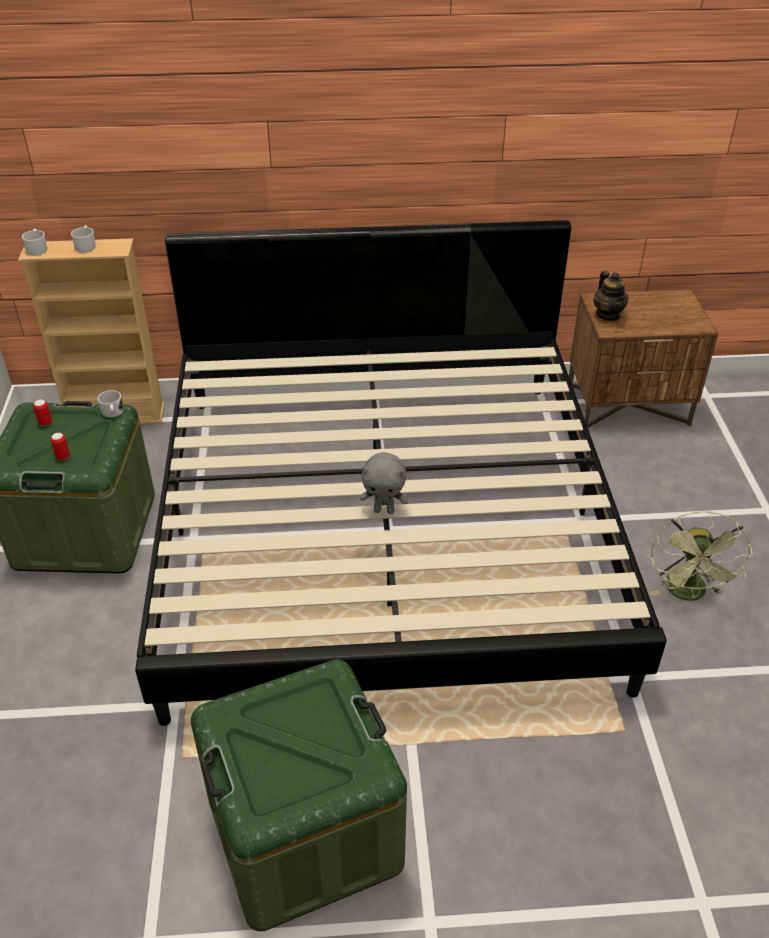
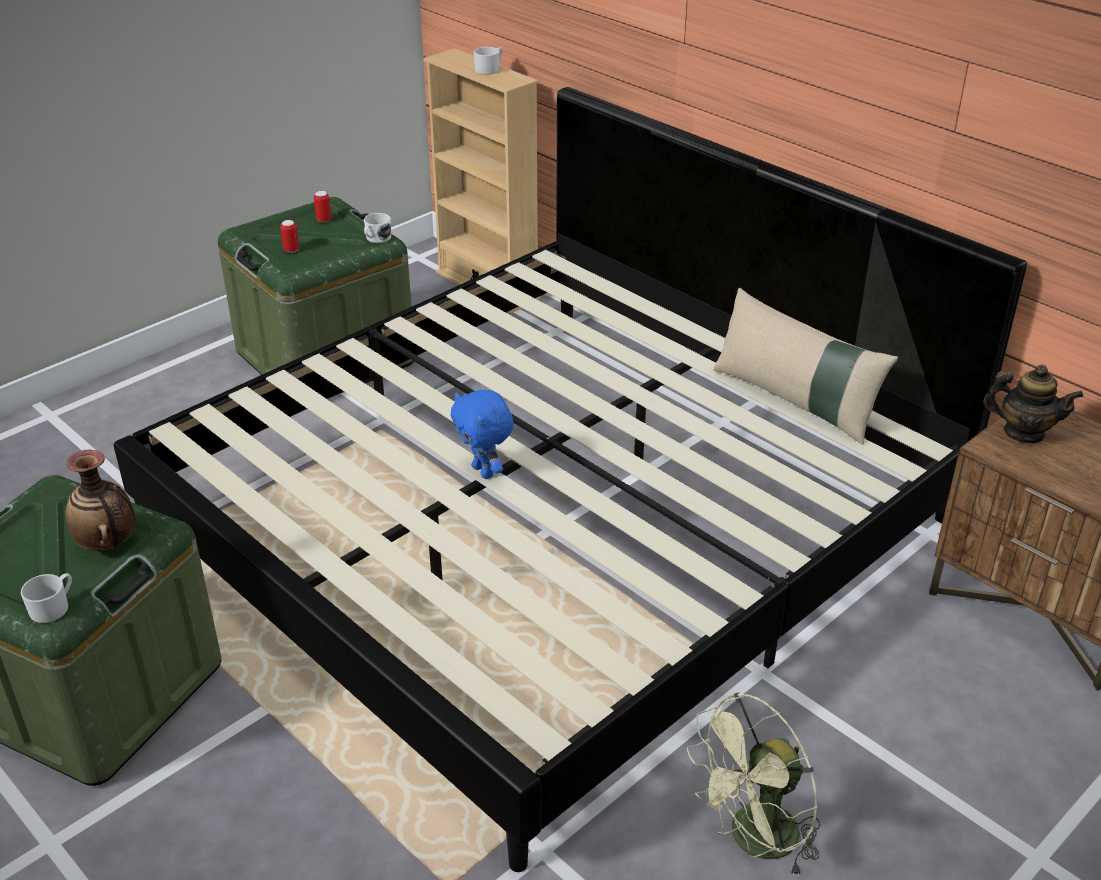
camera: 50 degrees right, 5 degrees down
white mug [22,229,48,255] -> white mug moved to [21,573,72,623]
grey plush toy [360,452,408,514] -> blue plush toy [451,390,514,479]
teapot [593,271,629,321] -> teapot turned 105 degrees counterclockwise [983,365,1083,443]
none -> vase [66,450,136,551]
none -> beige pillow [713,288,898,445]

